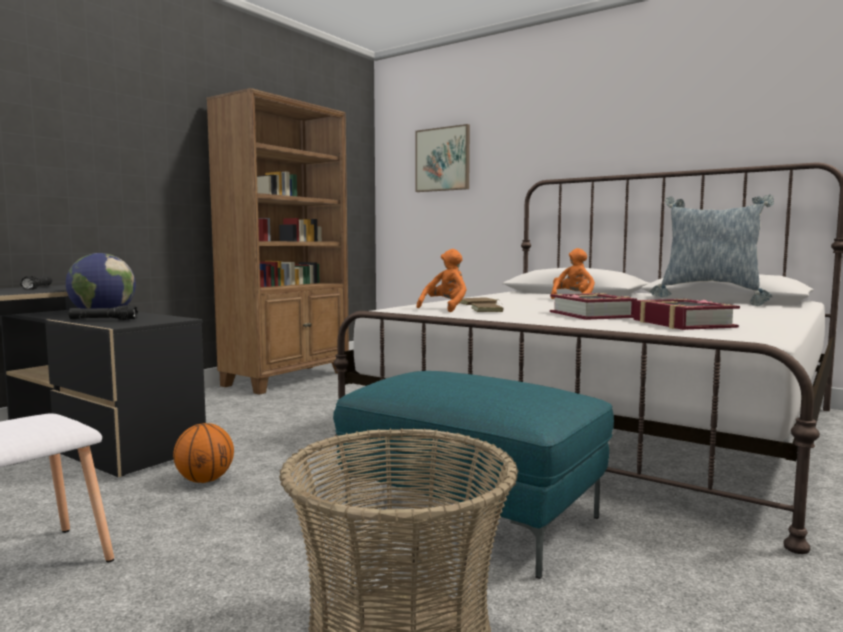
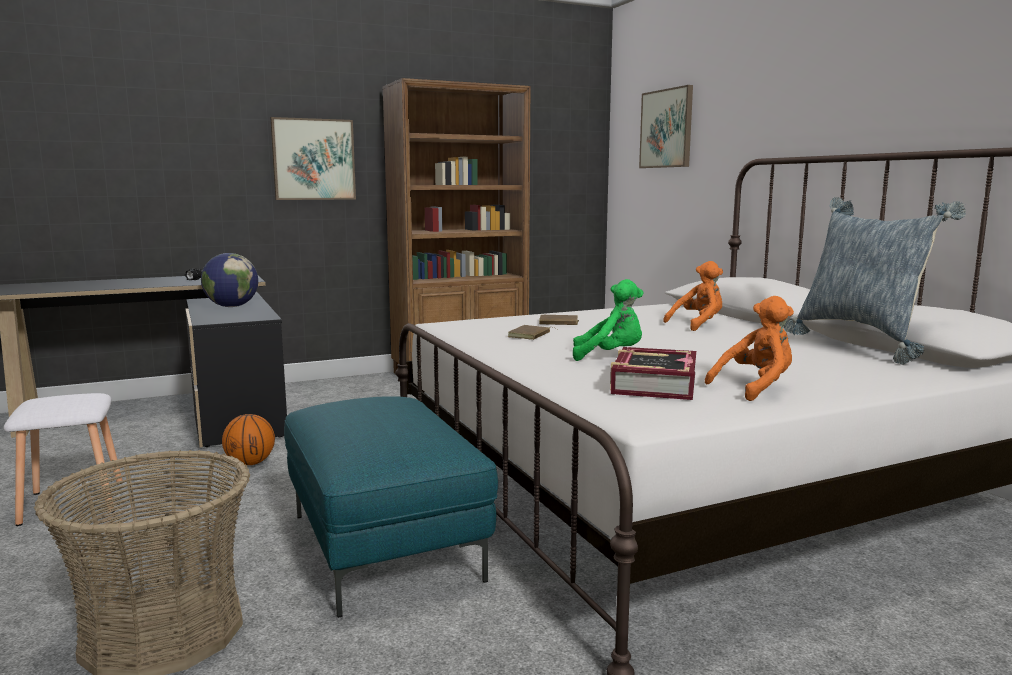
camera: 30 degrees right, 5 degrees up
black flashlight [69,305,138,320] -> none
orange plush toy [416,249,466,312] -> orange plush toy moved to [705,296,794,401]
book [550,293,637,320] -> green plush toy [573,279,643,361]
none -> picture [270,117,356,200]

